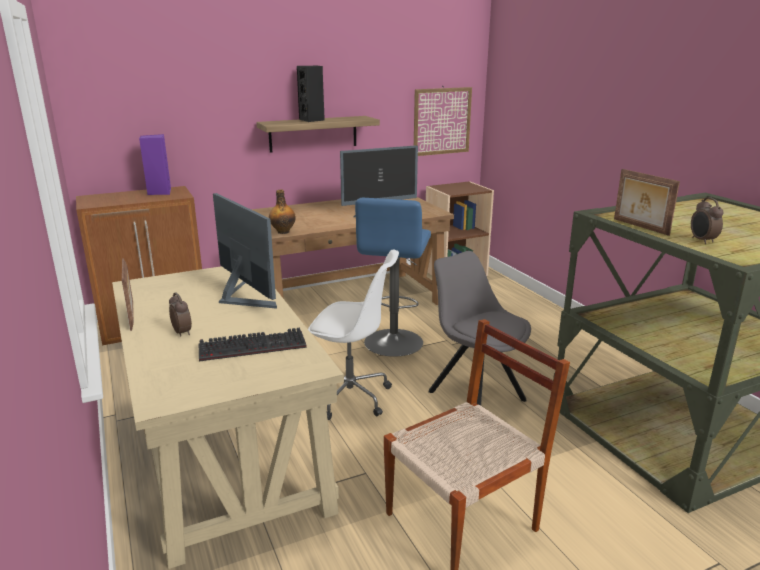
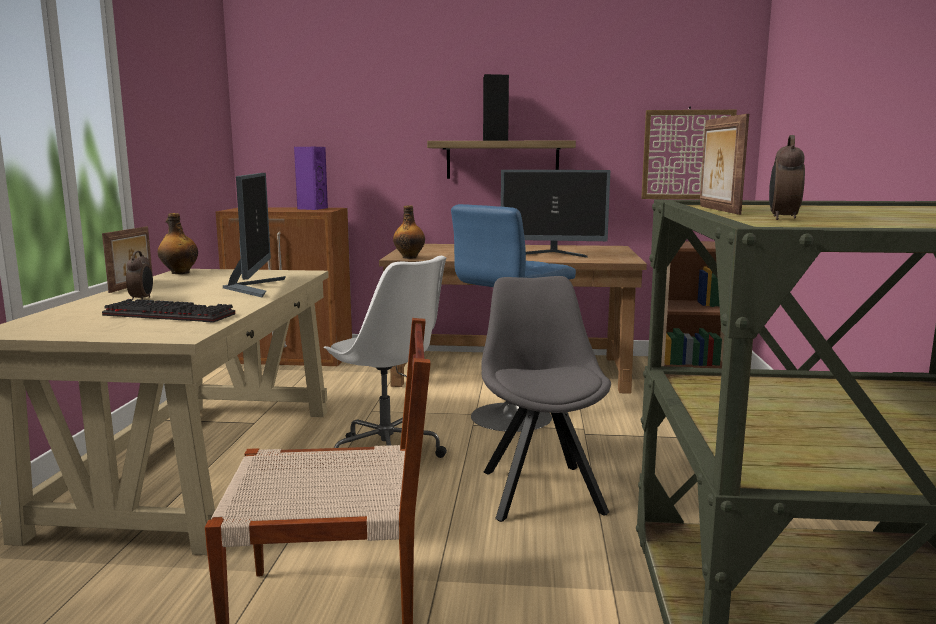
camera: 30 degrees right, 10 degrees down
none -> bottle [158,213,198,274]

